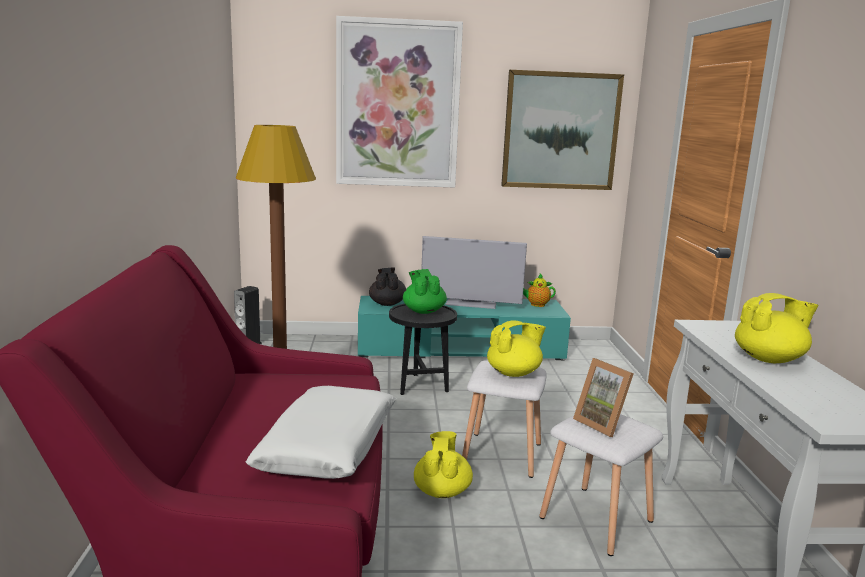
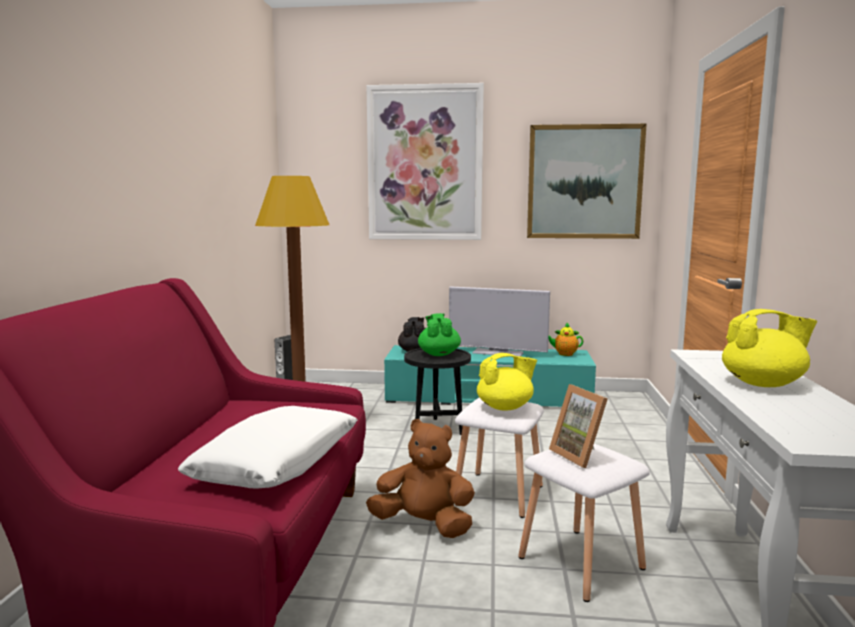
camera: 10 degrees right, 5 degrees down
yellow teapot [414,431,473,498] -> brown plush toy [366,419,475,538]

